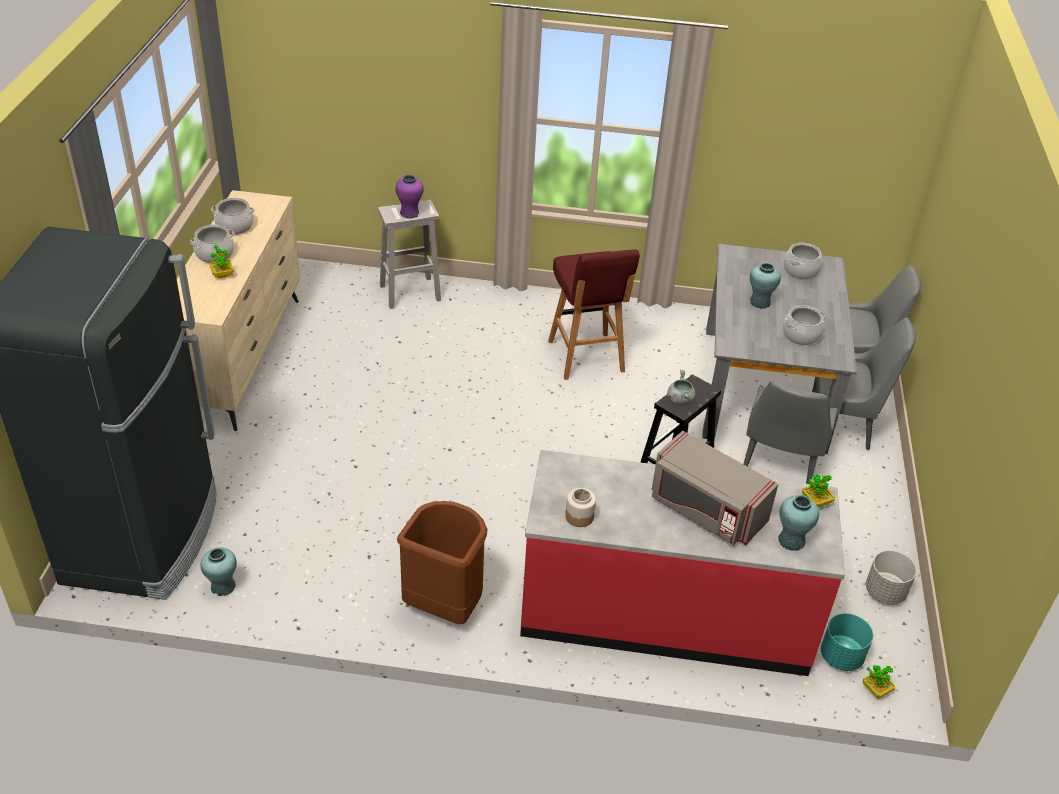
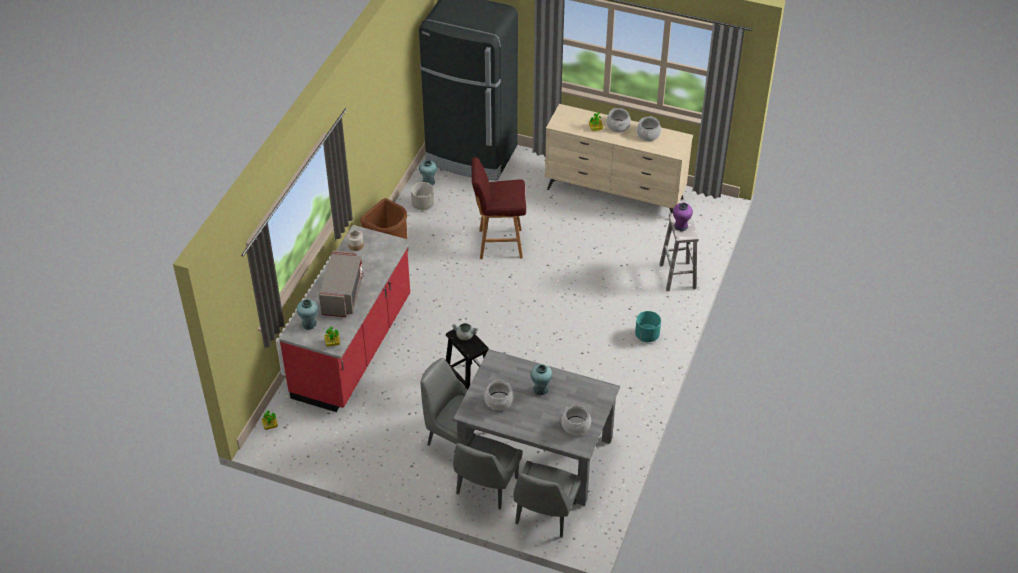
camera: 105 degrees right, 5 degrees up
red stool [548,249,640,380] -> red stool moved to [472,157,526,259]
grey microwave [652,431,778,545] -> grey microwave turned 135 degrees clockwise [319,251,364,317]
turquoise planter [821,613,873,671] -> turquoise planter moved to [635,311,661,342]
grey planter [866,550,917,604] -> grey planter moved to [411,182,434,210]

